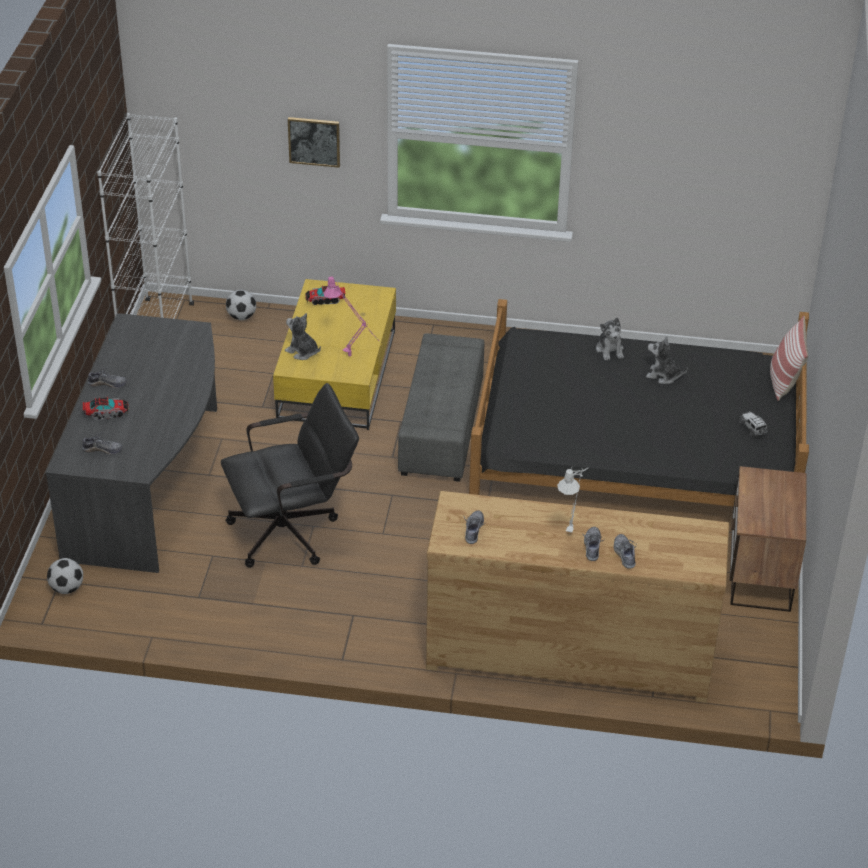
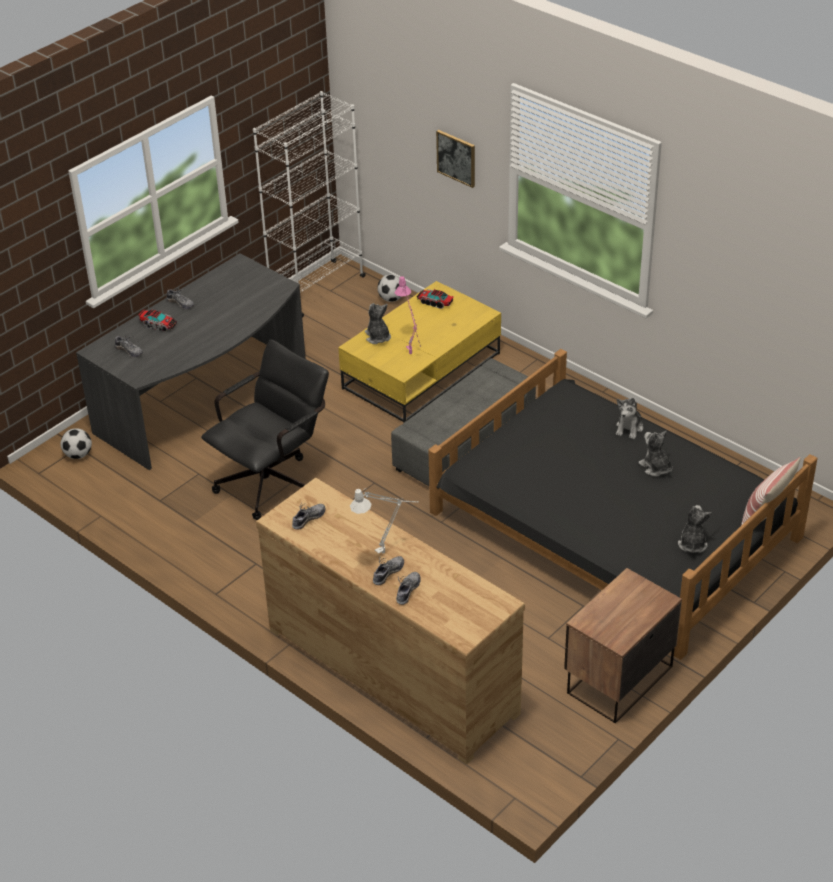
camera: 35 degrees right, 0 degrees up
black office chair [221,383,359,568] -> black office chair turned 60 degrees counterclockwise [201,340,329,520]
toy car [738,411,767,437] -> plush toy [678,505,712,553]

